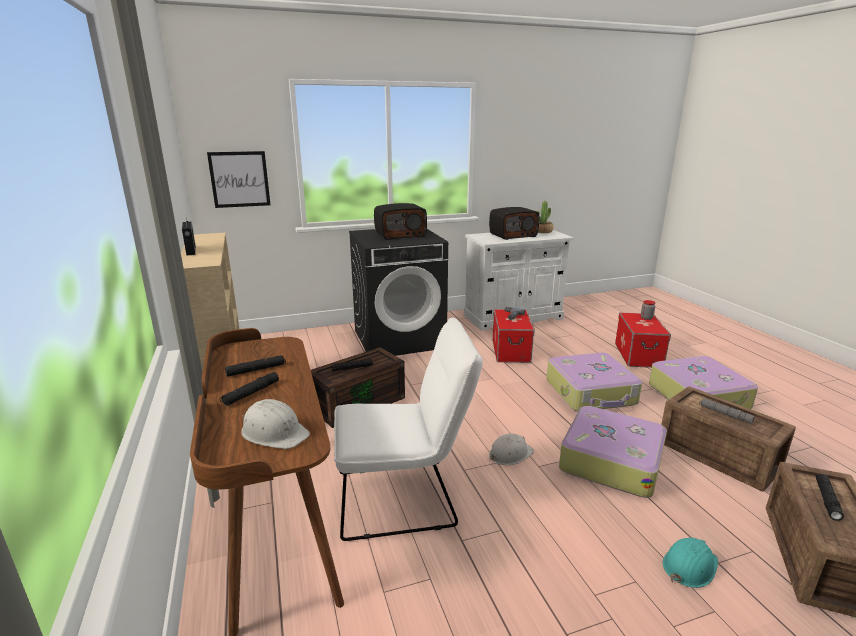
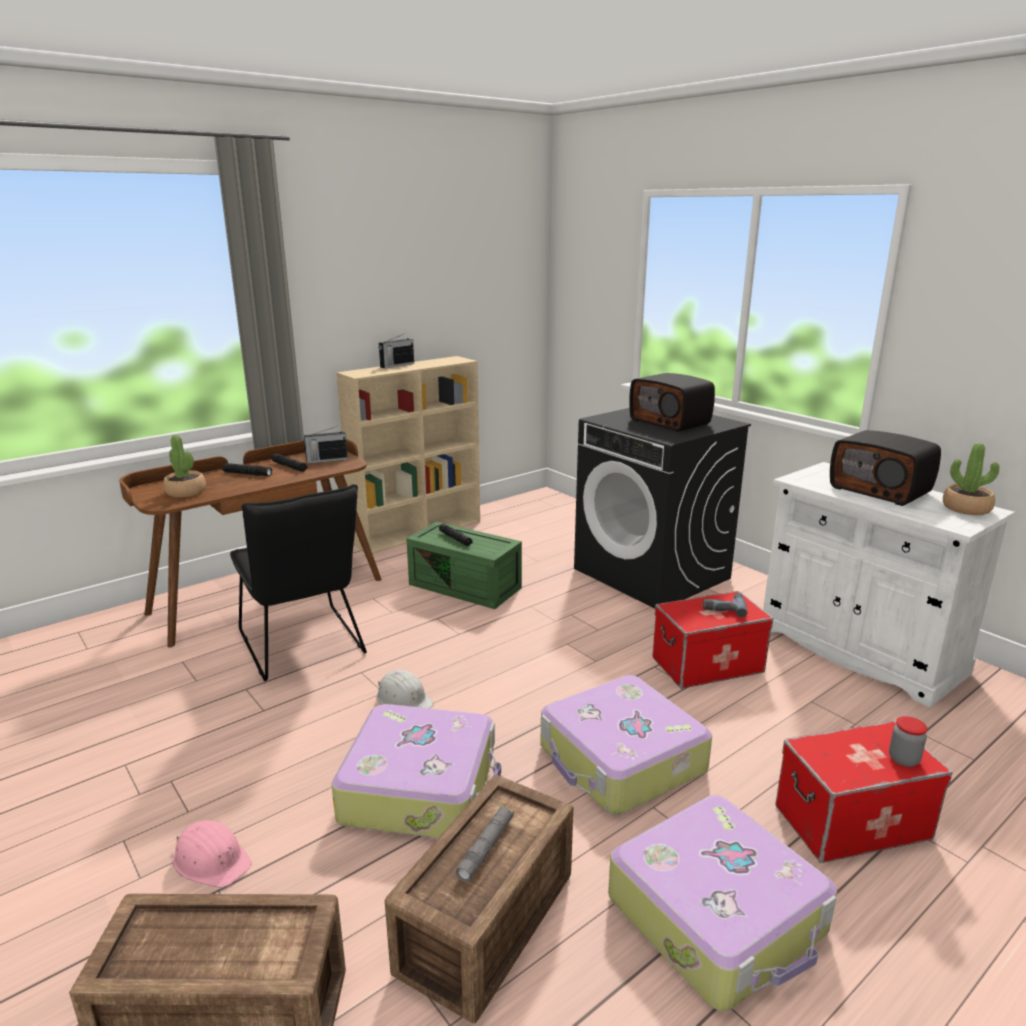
camera: 70 degrees right, 0 degrees up
picture [207,151,270,208] -> none
white hard hat [241,399,310,449] -> potted plant [163,435,206,498]
brown storage box [311,347,405,428] -> green storage box [406,522,522,609]
white chair [334,318,483,541] -> black chair [230,484,367,681]
turquoise hard hat [662,537,718,588] -> pink hard hat [173,820,252,888]
black flashlight [816,474,844,521] -> none
none -> radio [303,426,348,464]

